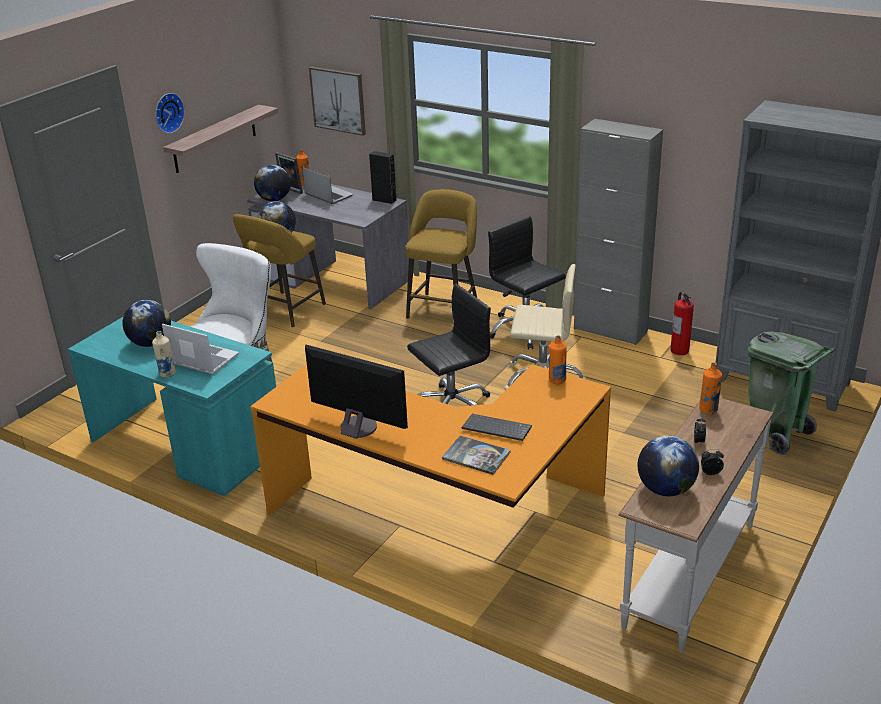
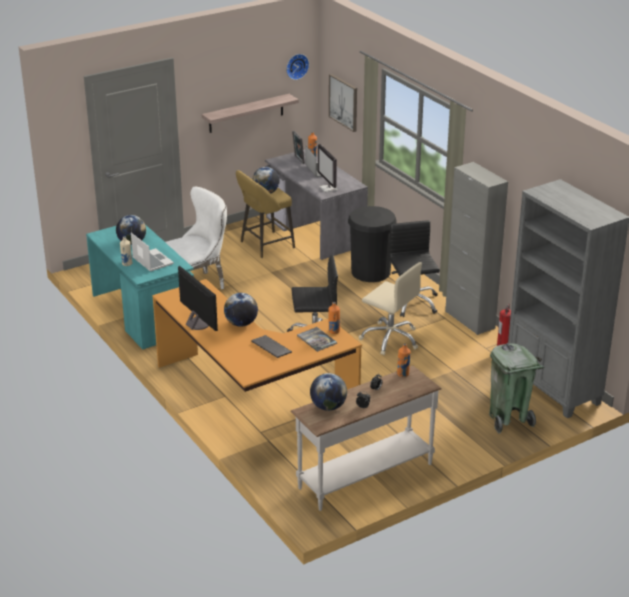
camera: 25 degrees right, 0 degrees up
wall clock [155,93,185,133] -> wall clock moved to [286,54,309,80]
globe [254,165,291,201] -> globe moved to [224,293,258,327]
black speaker [369,151,397,204] -> none
yellow stool [405,189,477,319] -> black trash can [348,206,397,282]
book [442,435,510,475] -> book moved to [297,327,337,352]
none -> monitor [318,144,338,193]

